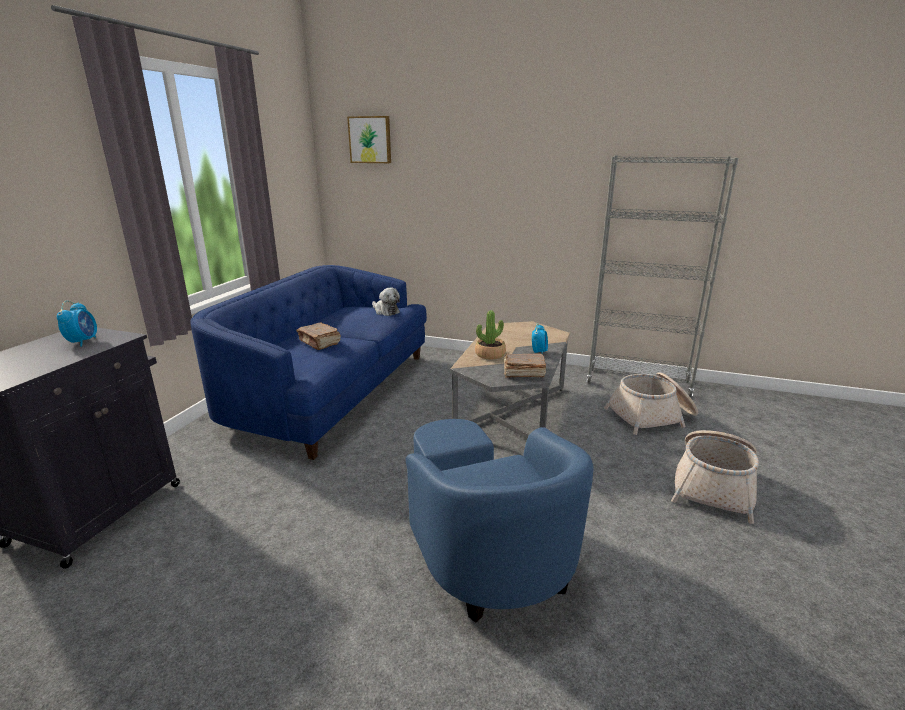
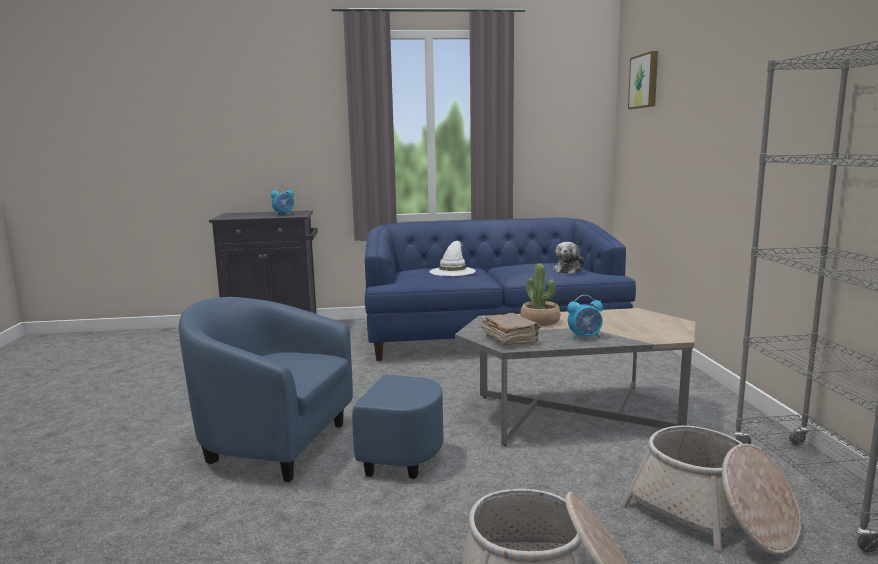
camera: 65 degrees right, 10 degrees down
brown book [296,323,341,350] -> white hat [430,241,476,276]
blue armchair [405,419,593,623] -> blue armchair turned 60 degrees clockwise [179,297,443,482]

